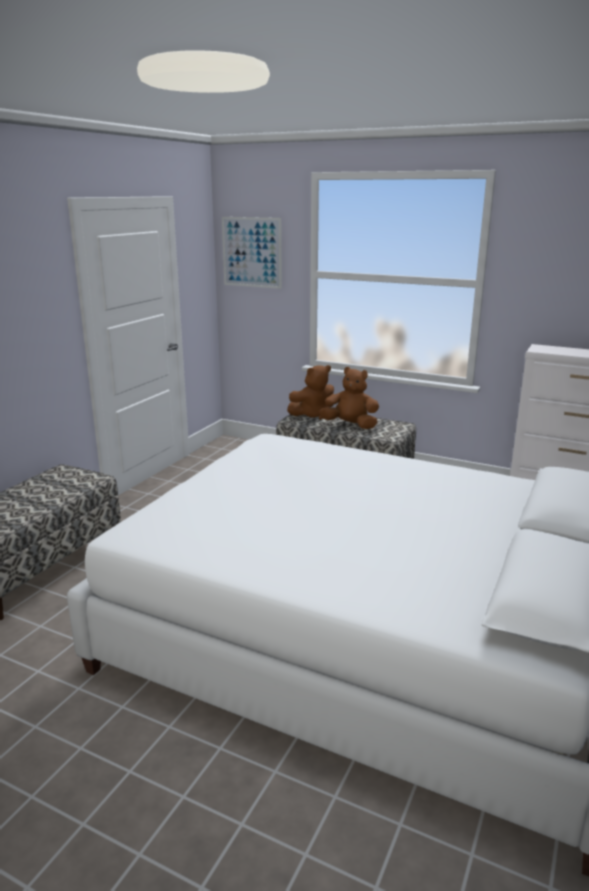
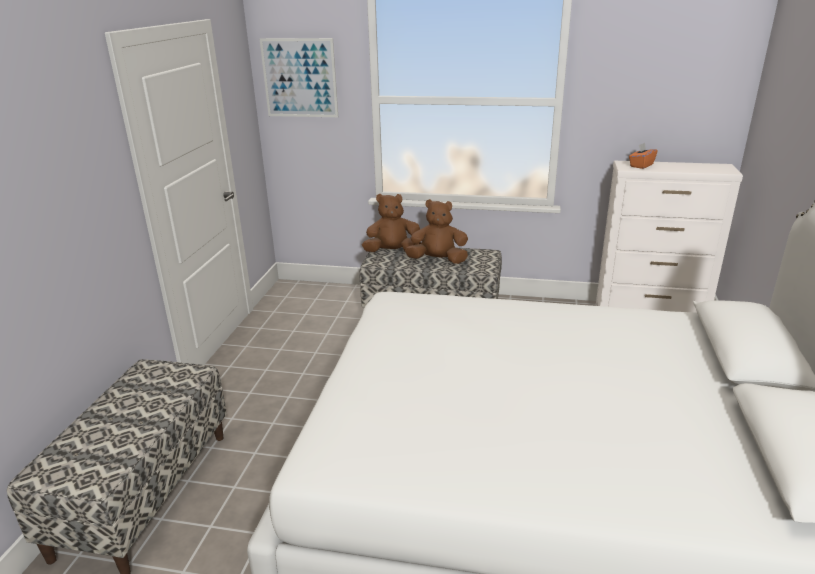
camera: 15 degrees left, 5 degrees up
brown plush toy [287,365,335,420] -> brown plush toy turned 150 degrees counterclockwise [362,194,421,252]
none -> orange tissue box [629,143,658,169]

